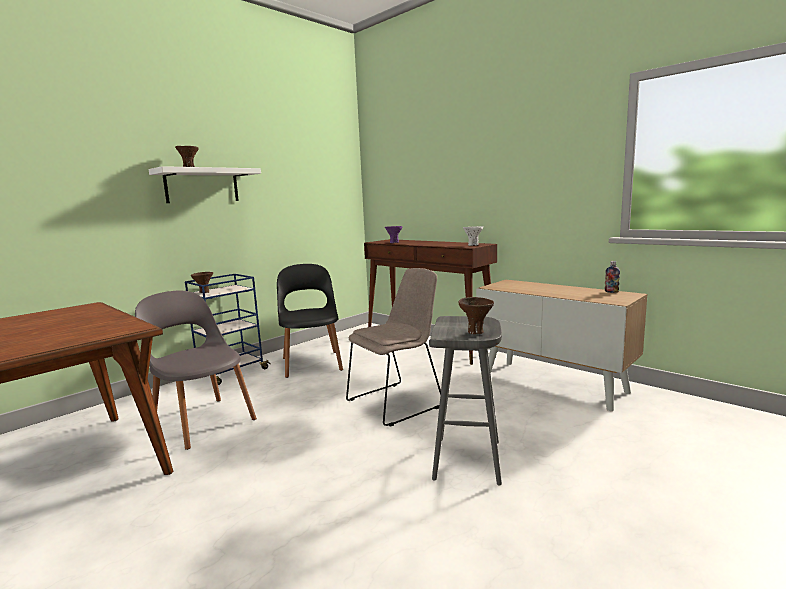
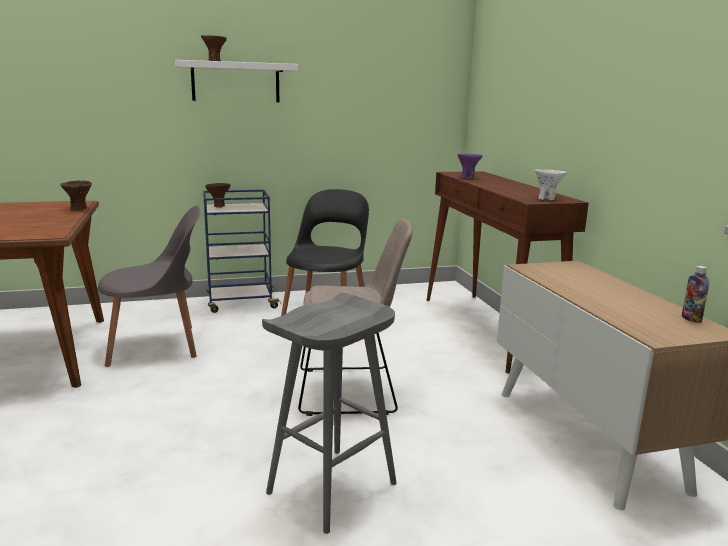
camera: 30 degrees right, 5 degrees up
grey chair [135,291,257,450] -> grey chair turned 90 degrees clockwise [98,206,200,367]
brown bowl [458,297,494,334] -> brown bowl moved to [60,180,92,211]

